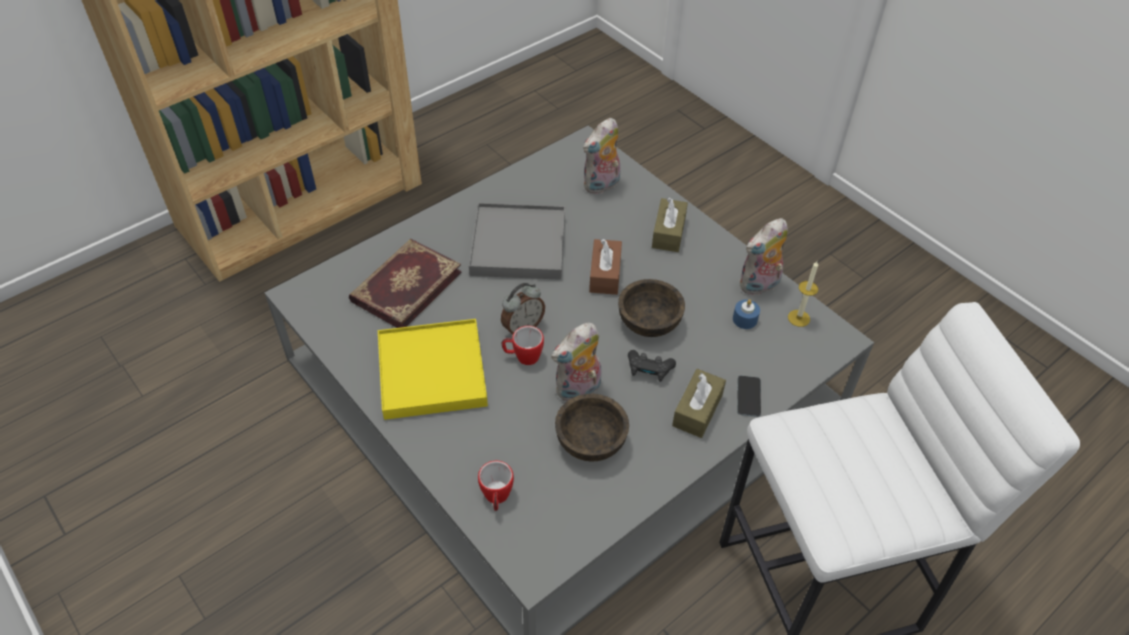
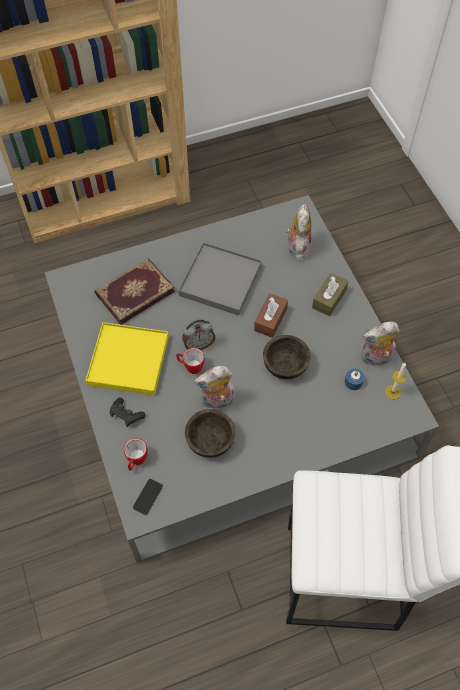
camera: 20 degrees right, 10 degrees up
plush toy [583,118,620,194] -> plush toy turned 120 degrees clockwise [286,204,312,261]
black game controller [628,350,676,382] -> black game controller moved to [110,398,145,427]
brown tissue box [672,369,726,438] -> none
phone [737,376,761,417] -> phone moved to [133,479,163,515]

